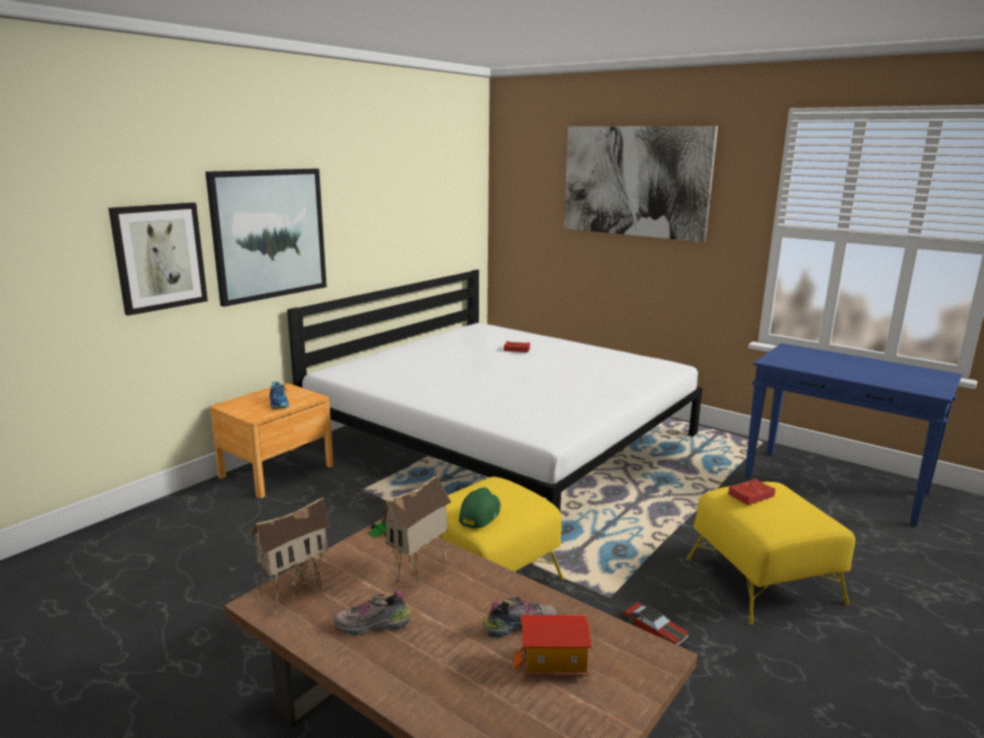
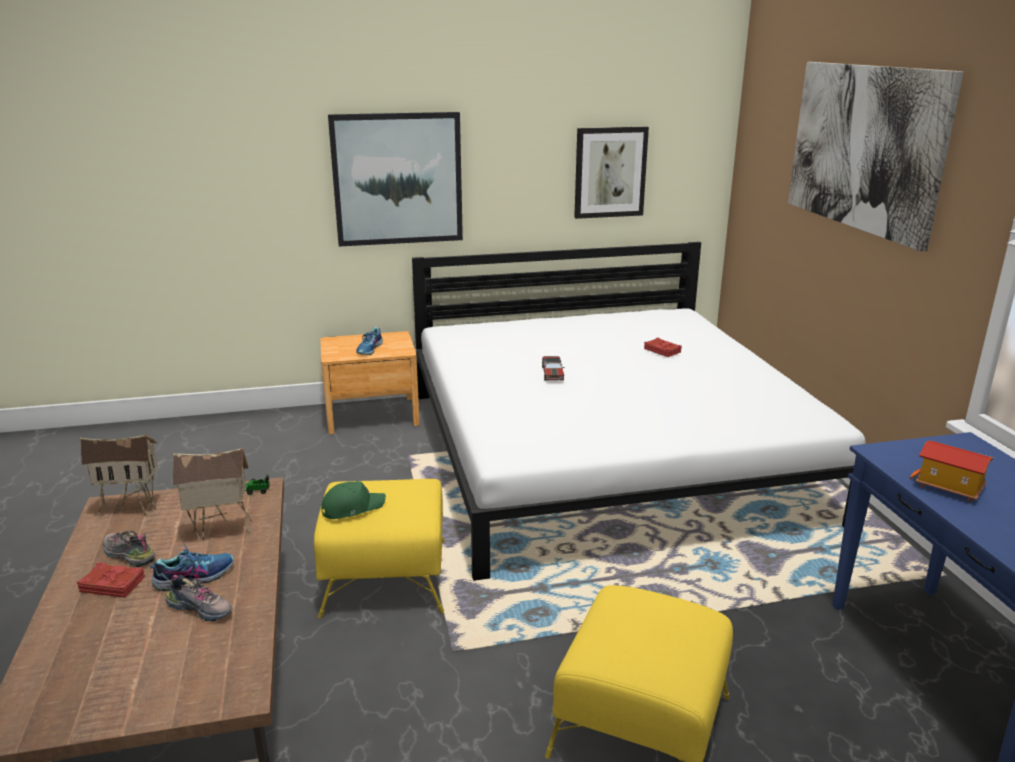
camera: 40 degrees right, 5 degrees up
picture [108,202,208,316] -> picture moved to [574,127,649,219]
toy house [513,615,592,677] -> toy house moved to [910,440,993,502]
toy car [623,602,688,645] -> toy car moved to [542,356,564,380]
red book [728,478,776,505] -> red book moved to [77,562,145,598]
none -> shoe [150,542,234,591]

